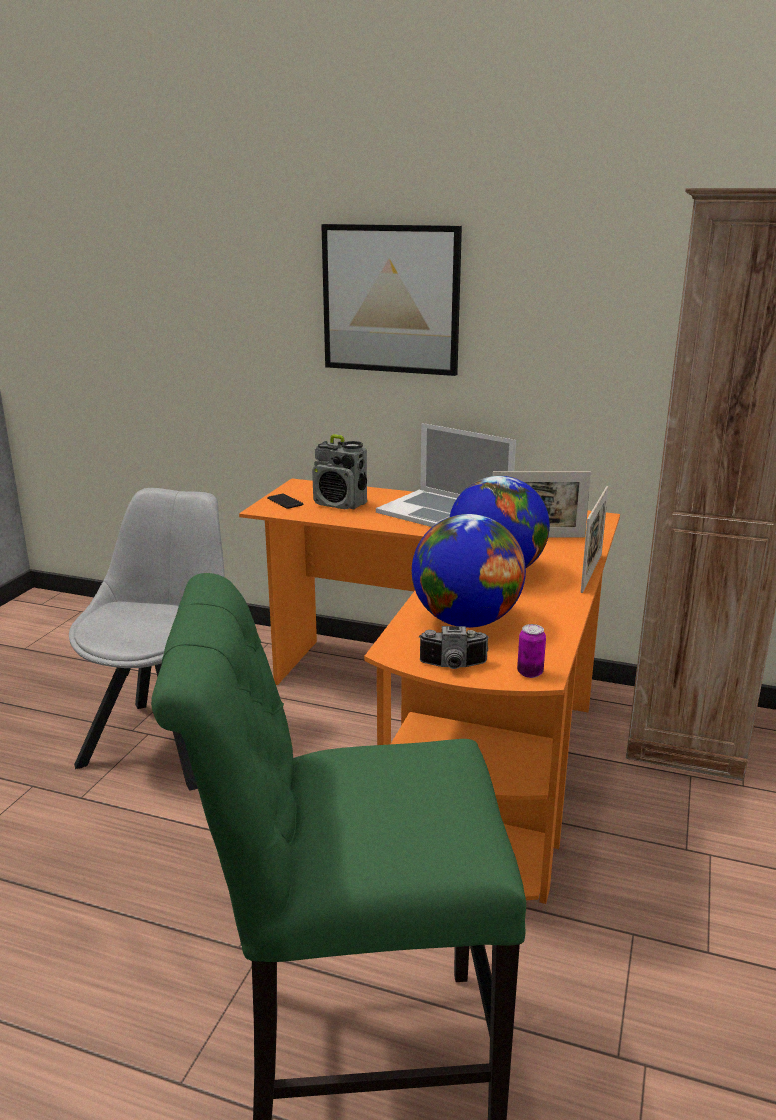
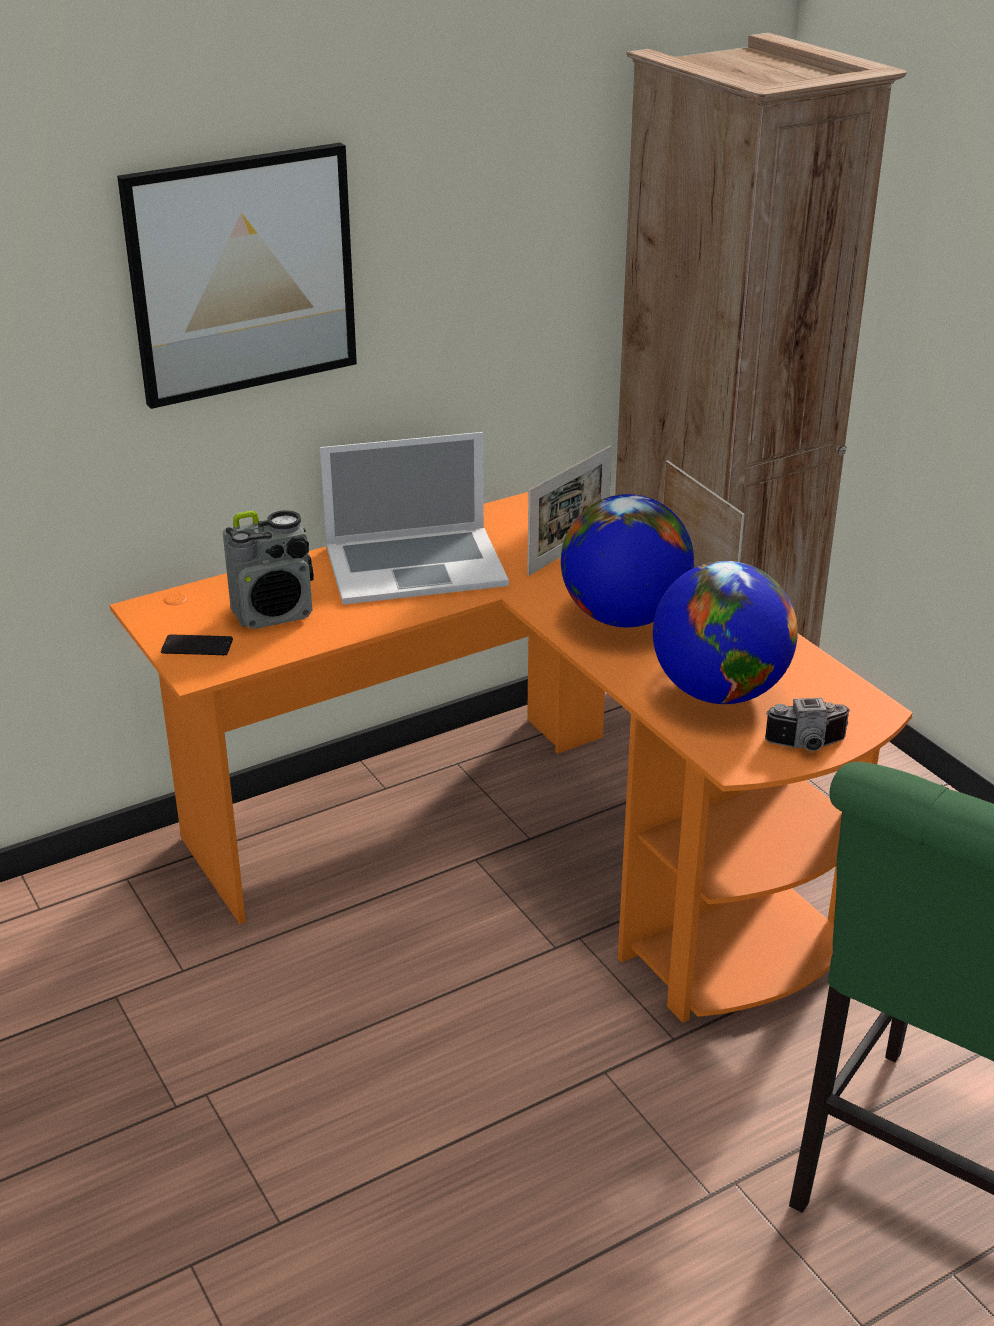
camera: 50 degrees left, 10 degrees up
grey chair [69,488,225,791] -> none
camera [418,626,489,669] -> camera turned 45 degrees clockwise [765,698,850,751]
can [517,624,546,678] -> none

